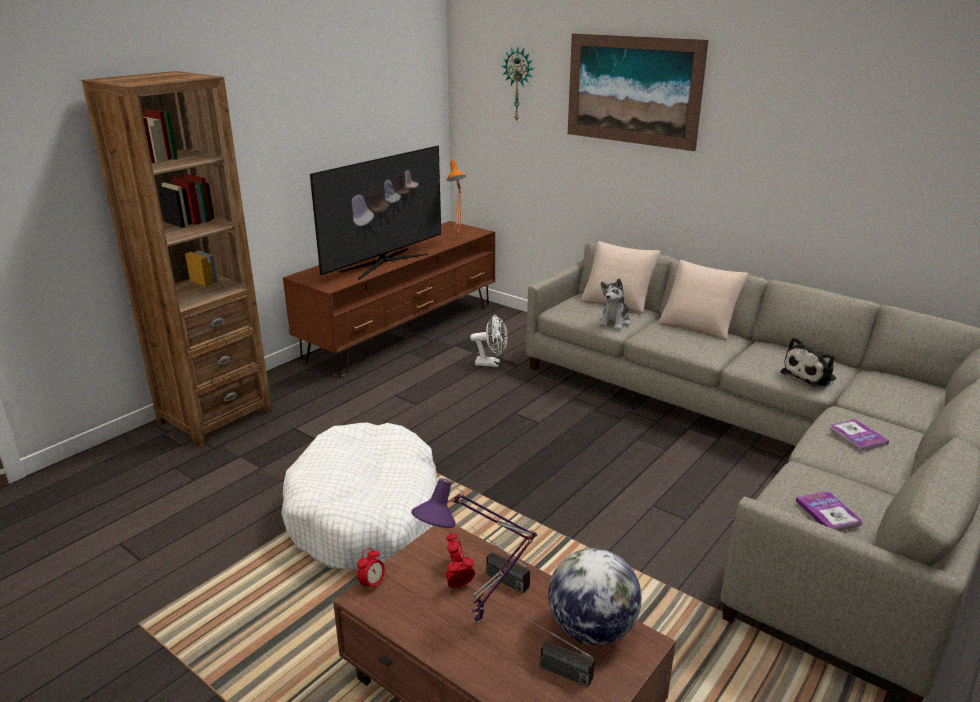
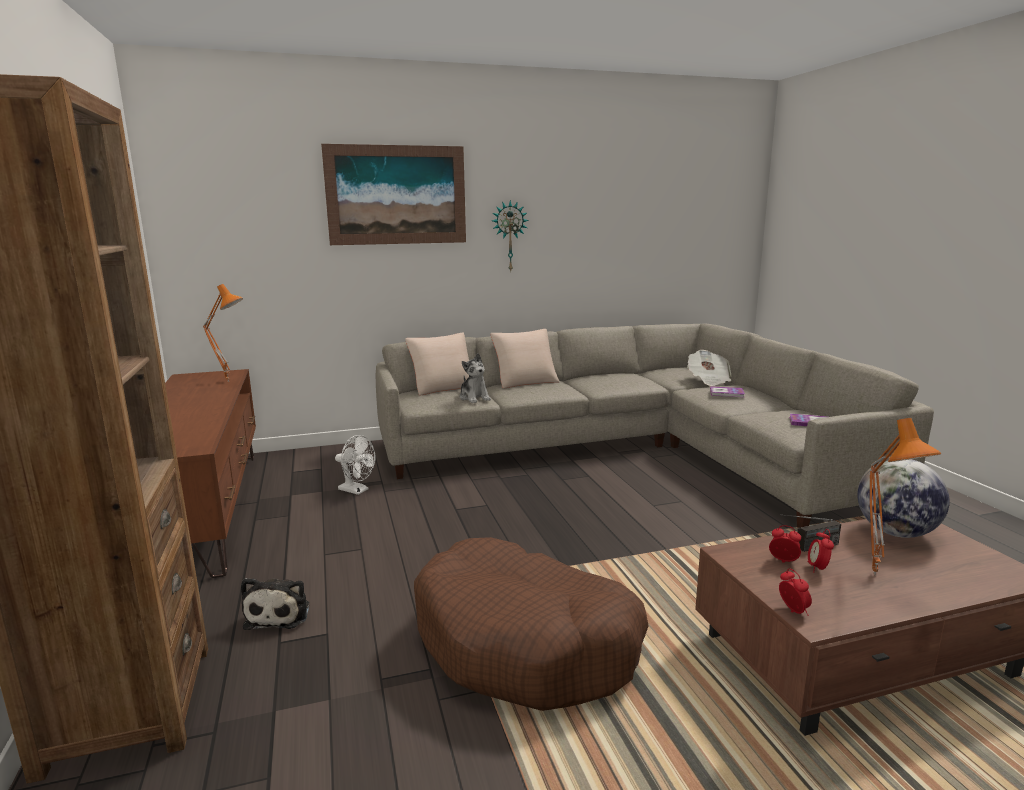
camera: 55 degrees left, 10 degrees down
white dog bed [281,422,437,570] -> brown dog bed [414,537,648,711]
television [310,146,441,279] -> none
purple table lamp [411,478,538,624] -> orange table lamp [870,418,941,576]
white fan [470,315,508,367] -> white fan turned 75 degrees clockwise [335,435,376,495]
wall clock [501,47,533,122] -> wall clock moved to [492,200,529,271]
radio [520,614,595,687] -> none
plush toy [781,337,836,387] -> plush toy moved to [241,578,309,630]
none -> newspaper [687,350,731,386]

